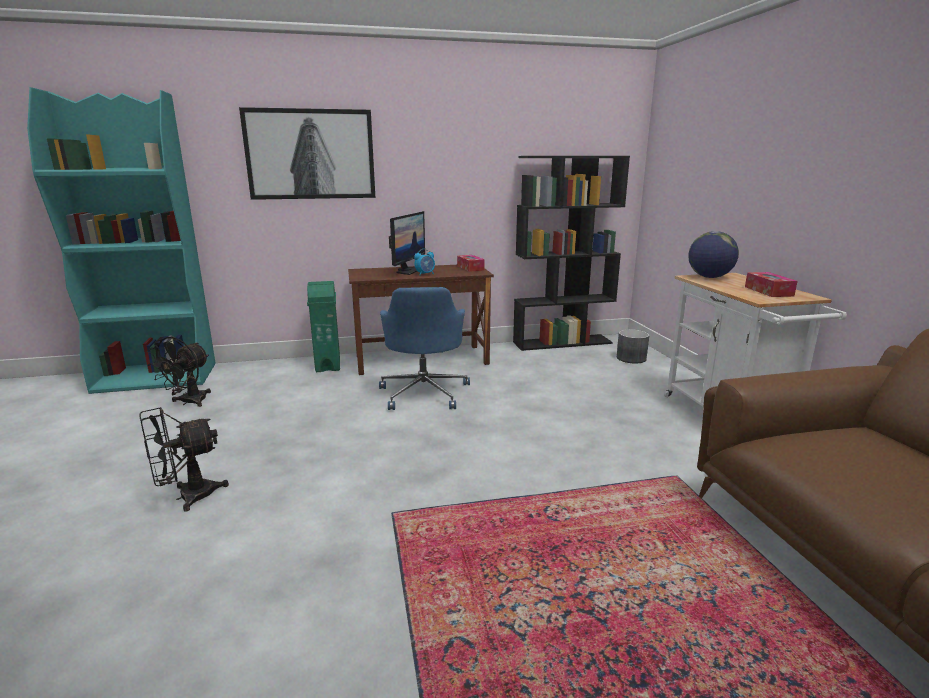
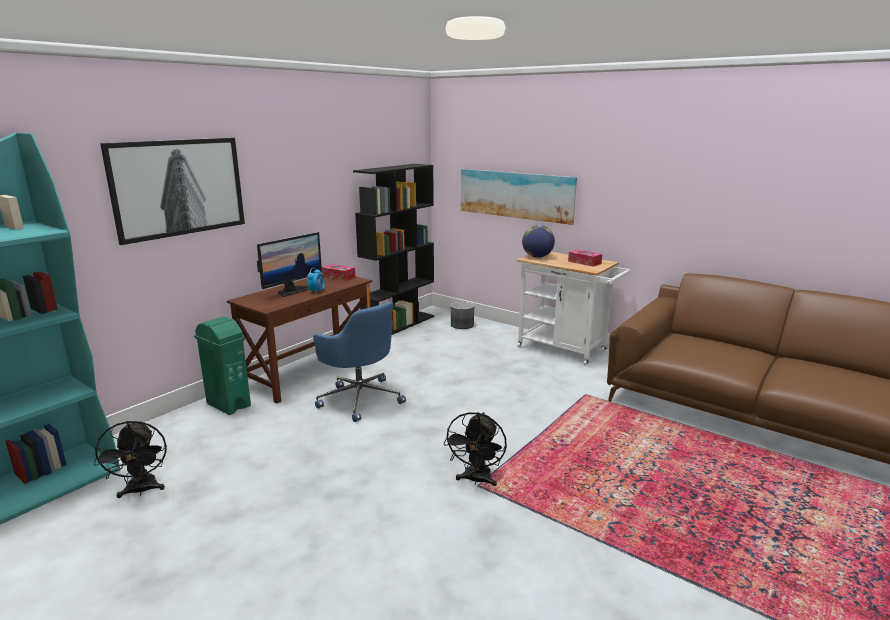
camera: 40 degrees left, 0 degrees up
black fan [139,407,229,512] -> black fan moved to [444,412,507,486]
monitor [389,211,425,275] -> monitor turned 60 degrees clockwise [257,232,322,297]
none -> picture [461,169,577,225]

